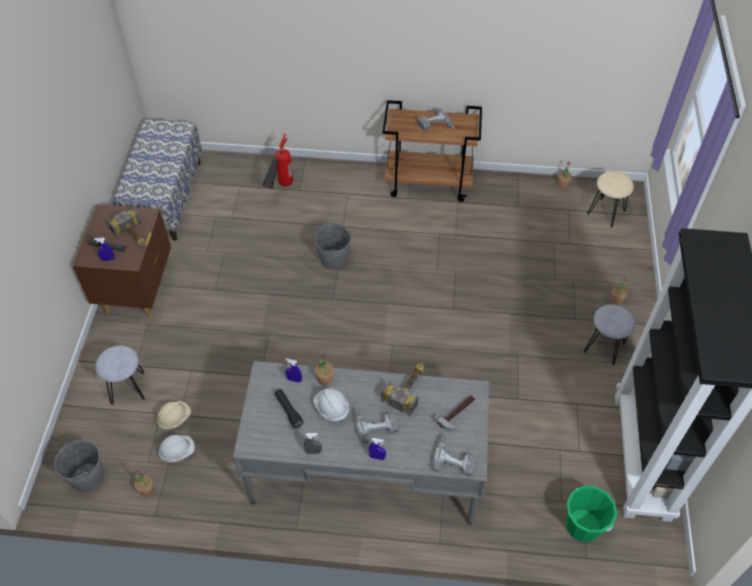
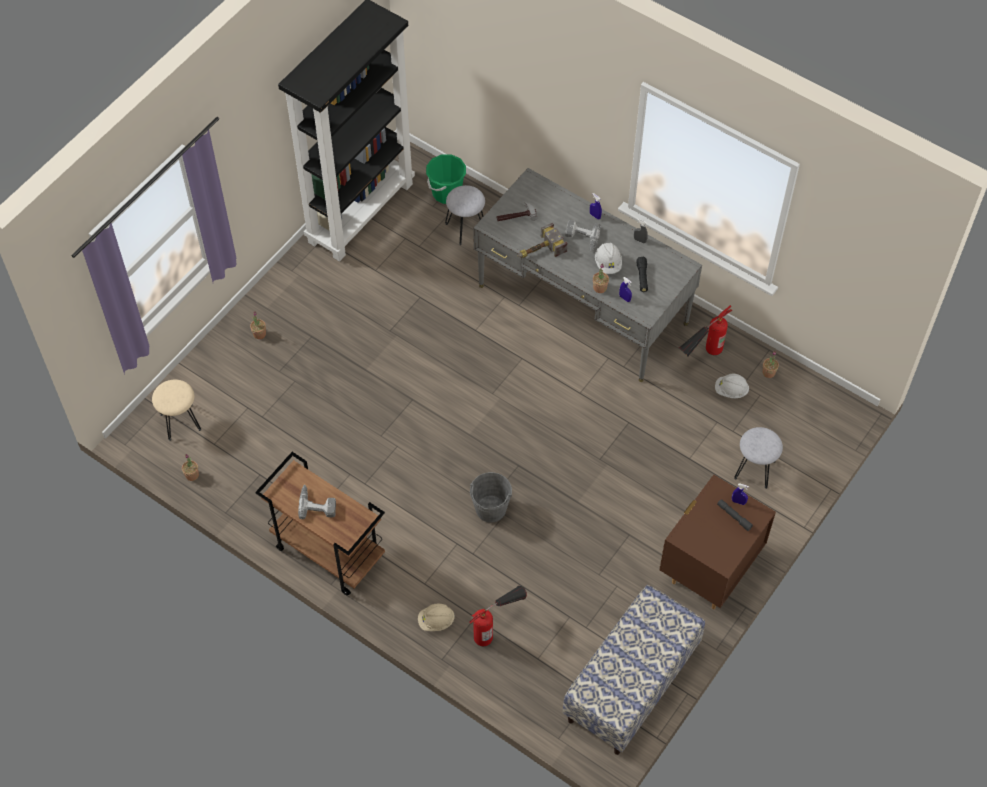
camera: 150 degrees left, 5 degrees up
grey bucket [54,440,104,492] -> none
hammer [107,207,146,247] -> none
beige hard hat [157,401,191,430] -> beige hard hat moved to [418,604,455,631]
power drill [432,434,475,476] -> none
grey stool [584,304,635,366] -> grey stool moved to [445,185,485,245]
none -> fire extinguisher [679,305,733,357]

